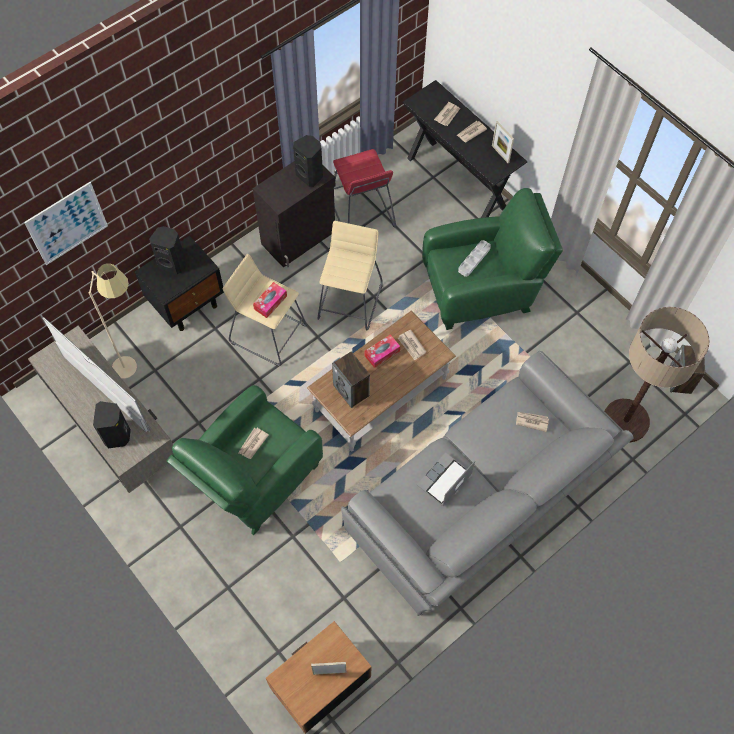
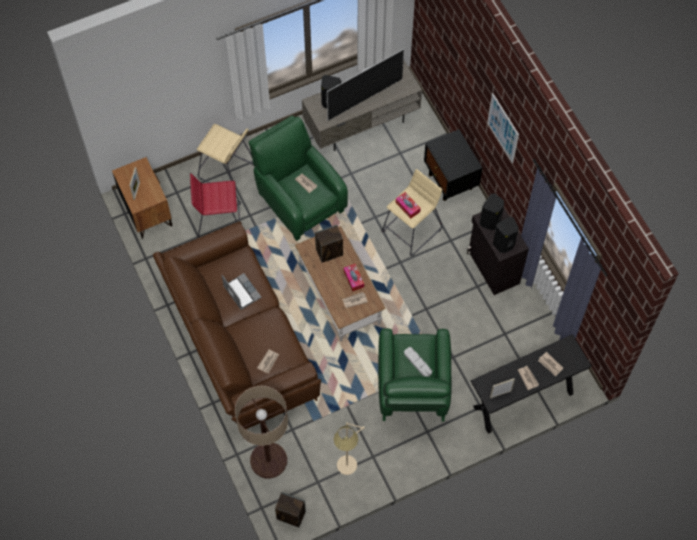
camera: 105 degrees right, 0 degrees up
picture [24,182,108,265] -> picture moved to [487,93,519,163]
beige floor lamp [88,263,137,379] -> beige floor lamp moved to [333,422,365,475]
black speaker [149,226,185,274] -> black speaker moved to [480,193,504,231]
beige stool [317,221,383,330] -> beige stool moved to [197,124,254,195]
red stool [333,149,396,228] -> red stool moved to [190,173,241,238]
grey sofa [341,351,634,616] -> brown sofa [153,222,321,429]

